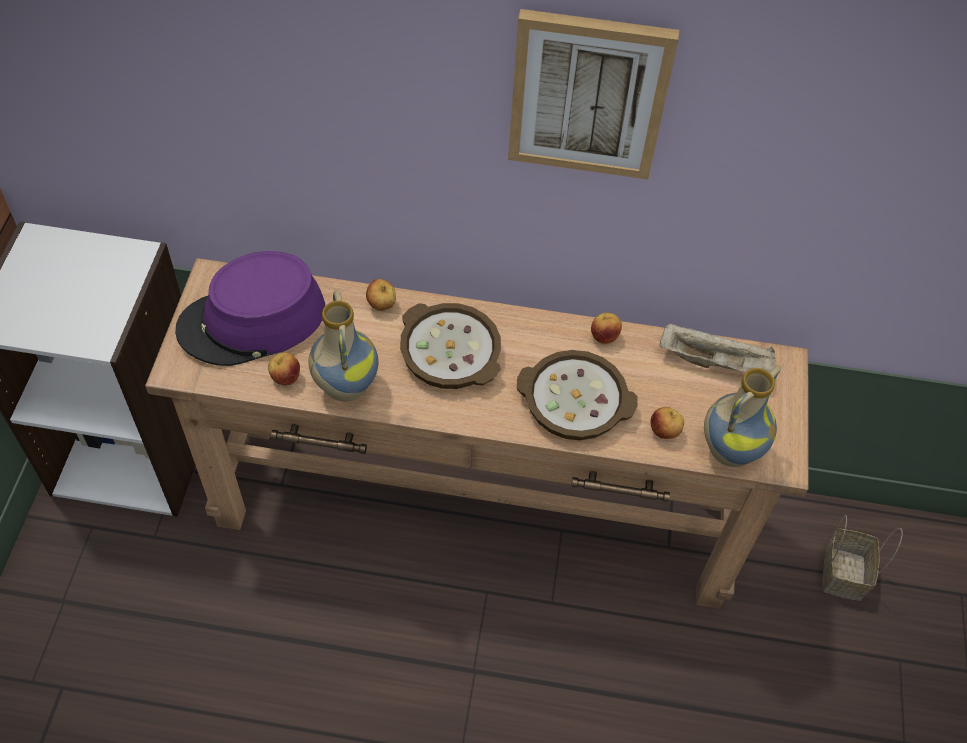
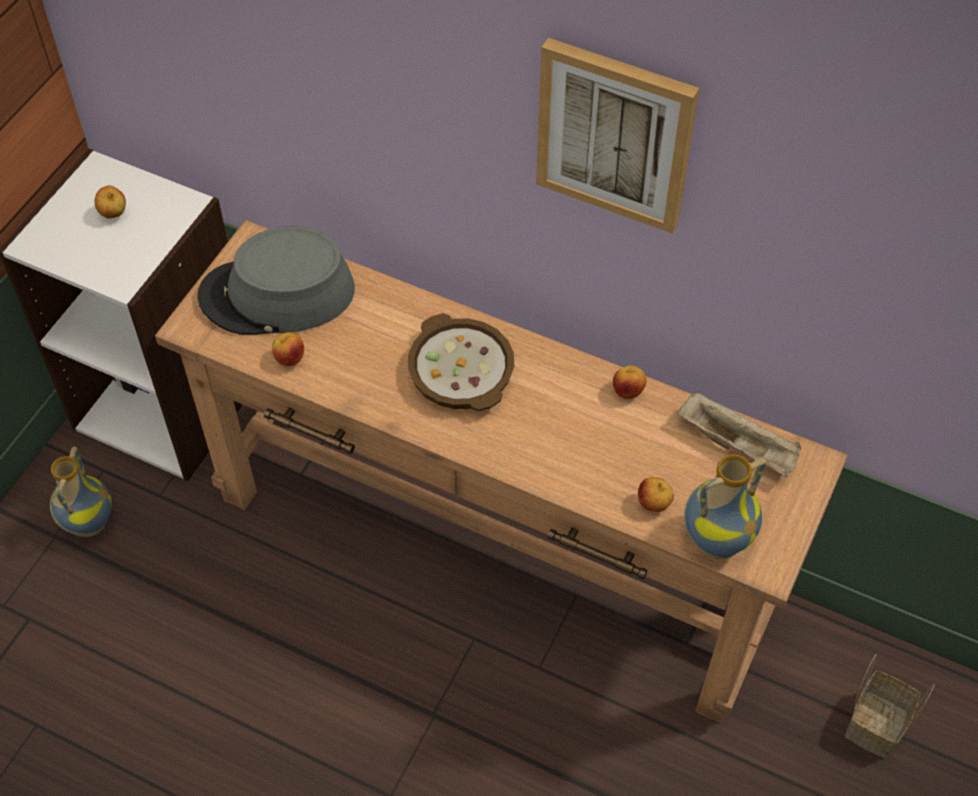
camera: 20 degrees right, 0 degrees up
purple hat [175,251,325,366] -> grey hat [197,226,355,335]
vase [308,290,378,401] -> vase moved to [50,446,112,537]
apple [366,279,396,311] -> apple moved to [95,186,126,218]
bowl [517,350,638,440] -> none

